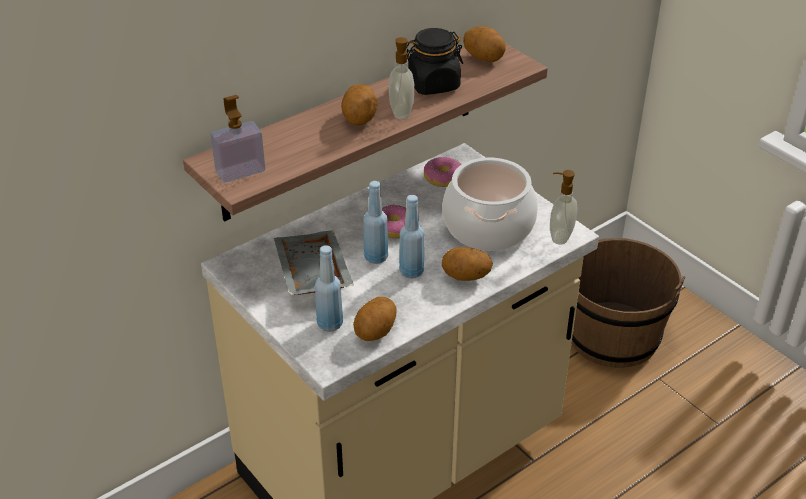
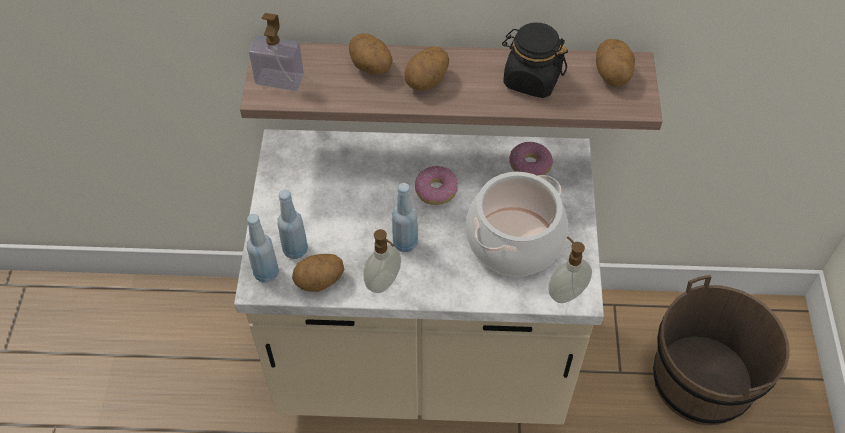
camera: 40 degrees right, 15 degrees up
grey tray [274,230,354,295] -> none
blue bottle [363,181,388,264] -> blue bottle moved to [247,214,279,283]
soap dispenser [389,37,418,119] -> soap dispenser moved to [364,229,401,293]
potato [442,247,493,281] -> potato moved to [349,33,393,75]

